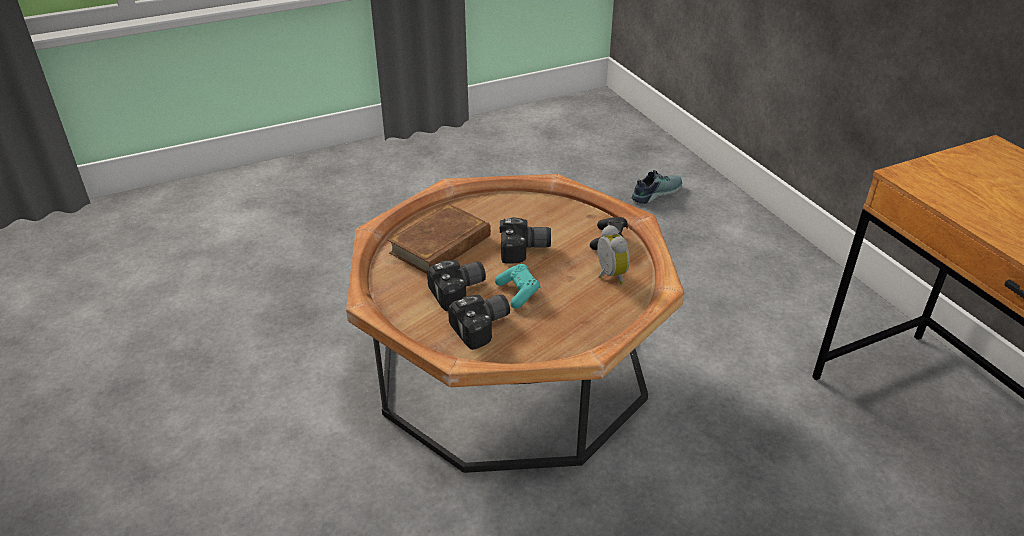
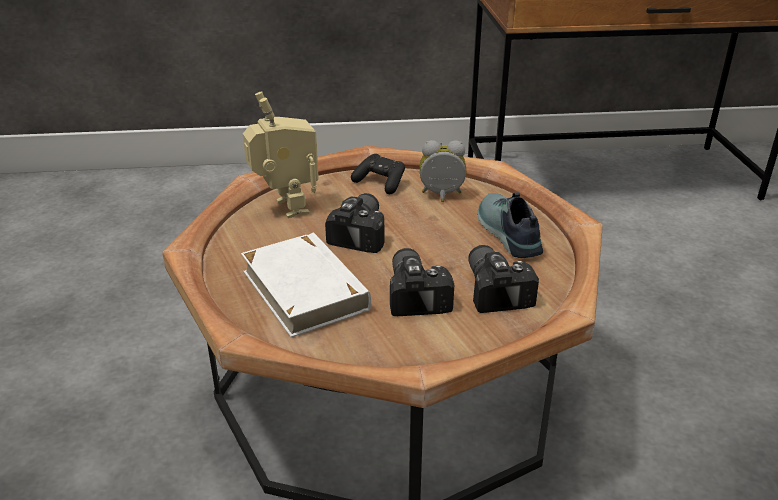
camera: 70 degrees left, 5 degrees down
brown book [388,204,491,273] -> white book [241,233,371,337]
turquoise game controller [495,264,541,308] -> none
shoe [632,170,682,204] -> shoe moved to [477,192,543,258]
none -> toy robot [243,91,319,218]

